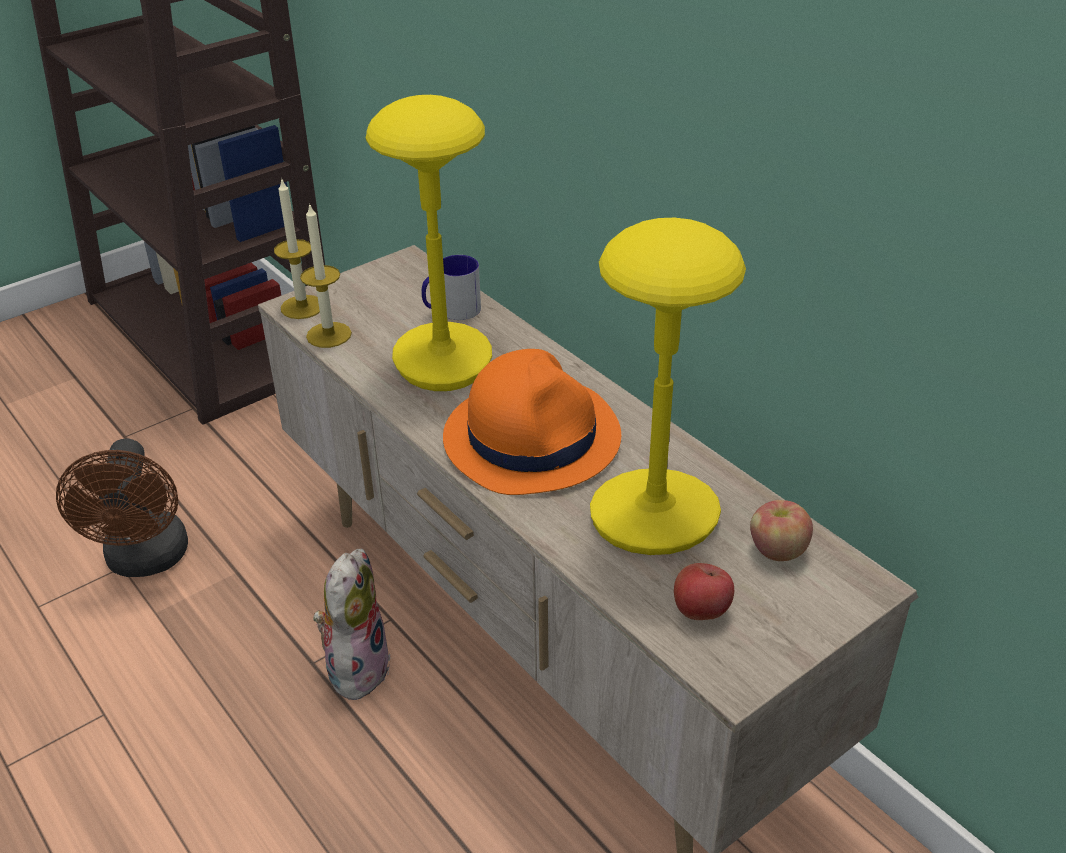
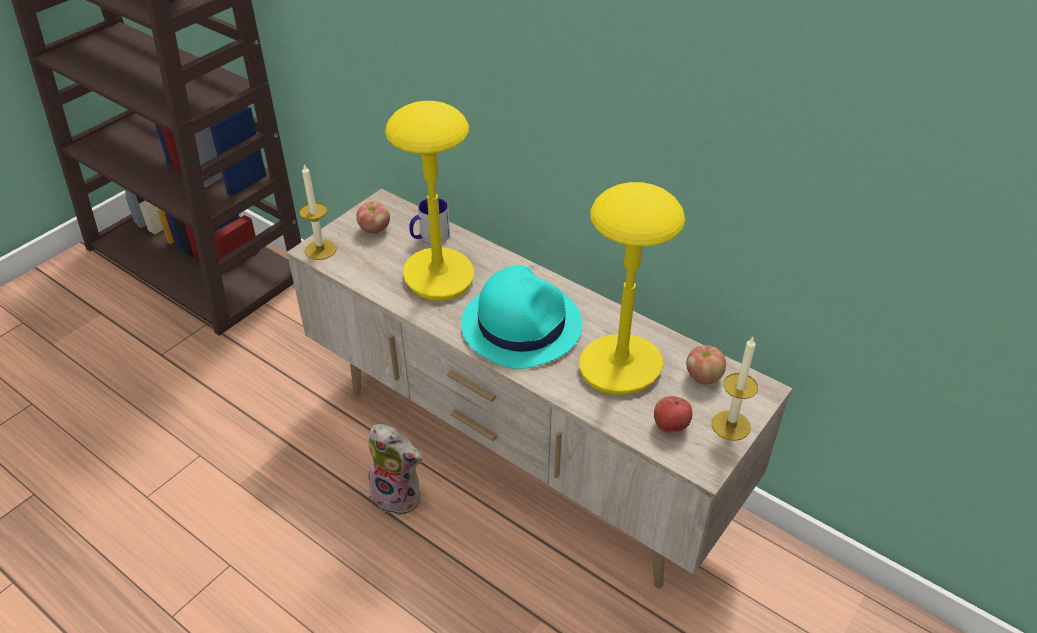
camera: 15 degrees left, 5 degrees up
brown fan [56,438,188,577] -> none
candle [300,203,352,348] -> candle moved to [712,337,758,441]
plush toy [313,549,391,700] -> plush toy turned 120 degrees clockwise [368,424,423,516]
orange hat [443,349,621,495] -> turquoise hat [461,265,582,369]
none -> apple [356,201,390,233]

